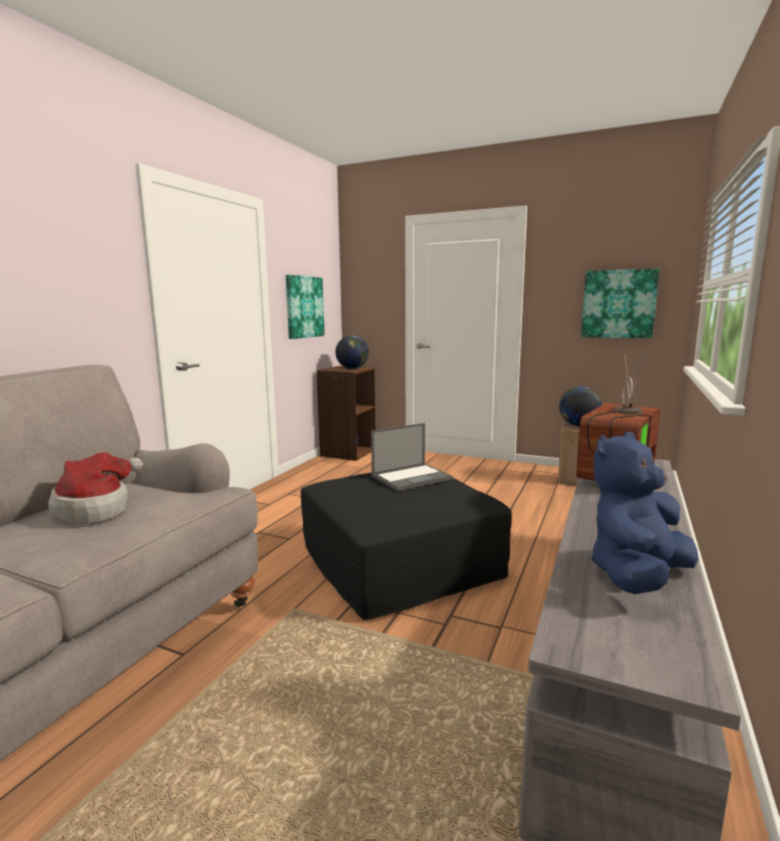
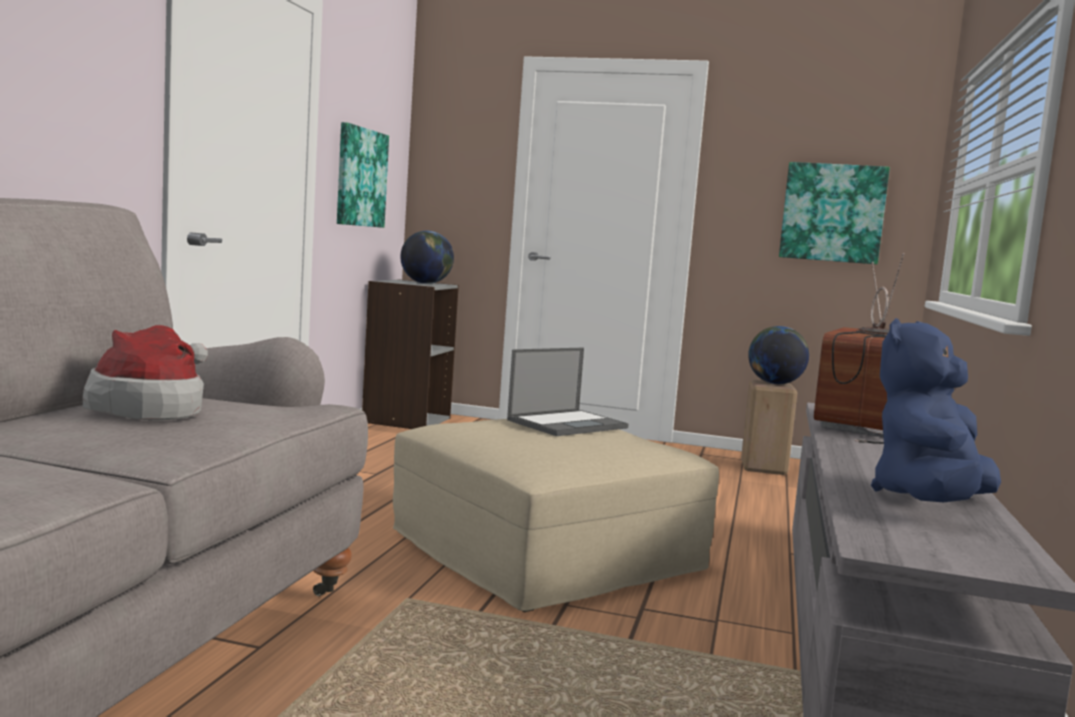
camera: 10 degrees left, 5 degrees down
black ottoman [301,472,511,620] -> beige ottoman [393,419,719,612]
brown bookcase [316,366,375,461] -> grey bookcase [362,279,459,429]

